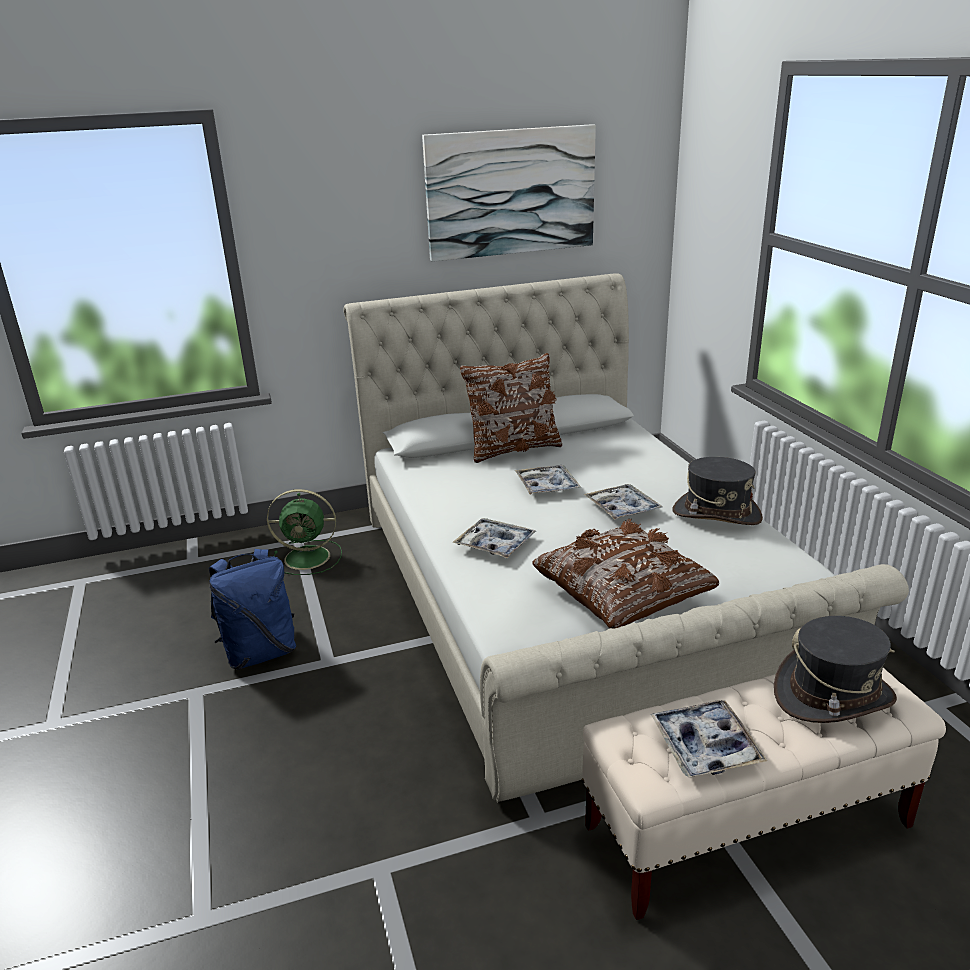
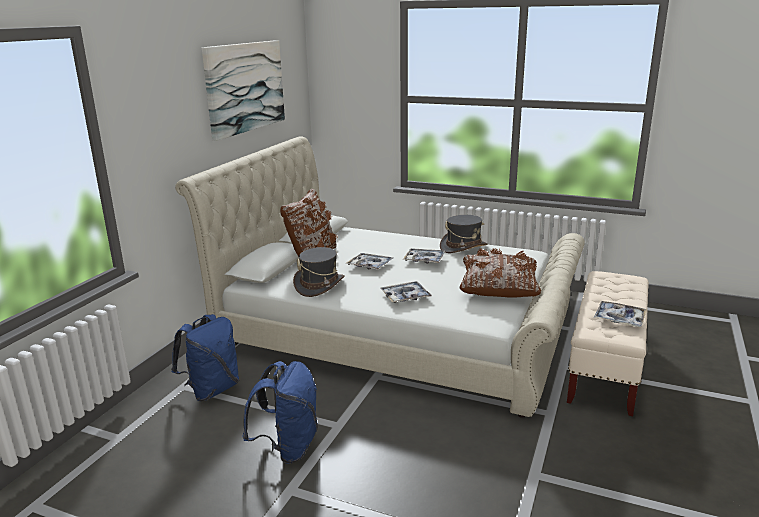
camera: 50 degrees left, 5 degrees down
green fan [267,489,342,575] -> blue backpack [171,314,239,401]
grey hat [774,616,897,723] -> grey hat moved to [293,247,345,297]

